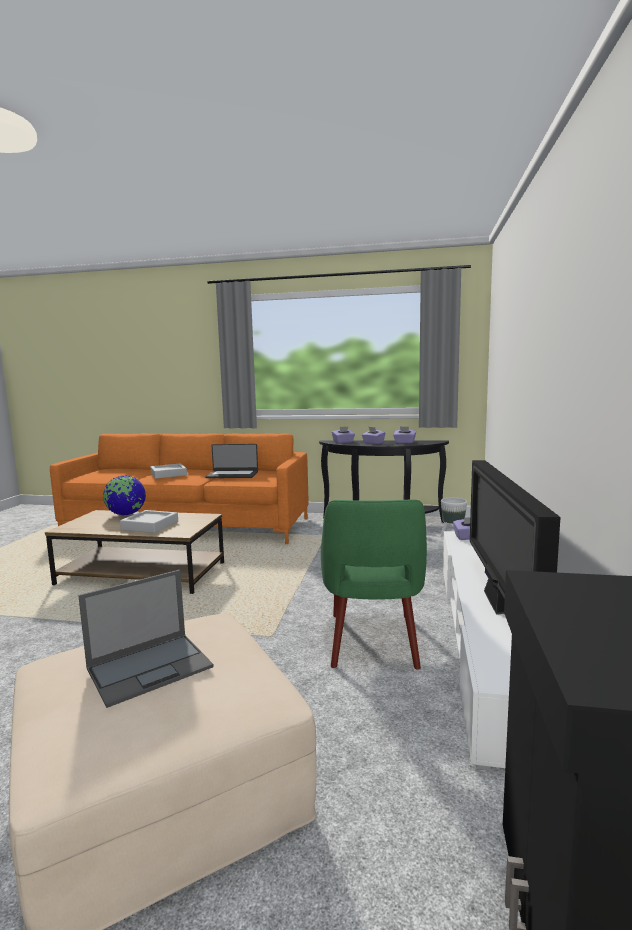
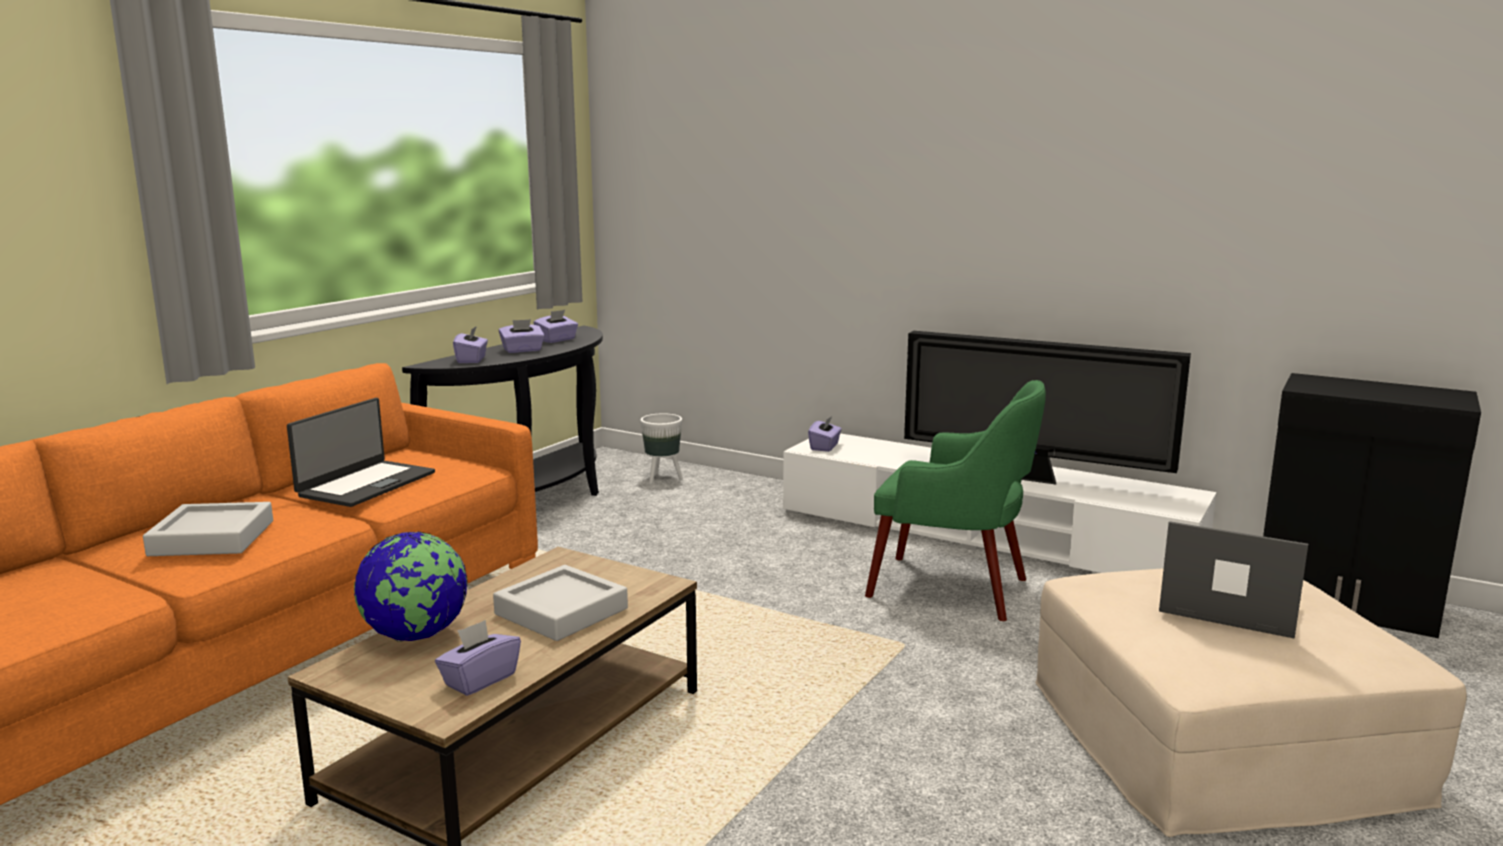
camera: 70 degrees left, 5 degrees up
laptop [78,570,214,708] -> laptop turned 45 degrees counterclockwise [1159,521,1308,638]
none -> purple tissue box [435,620,521,696]

